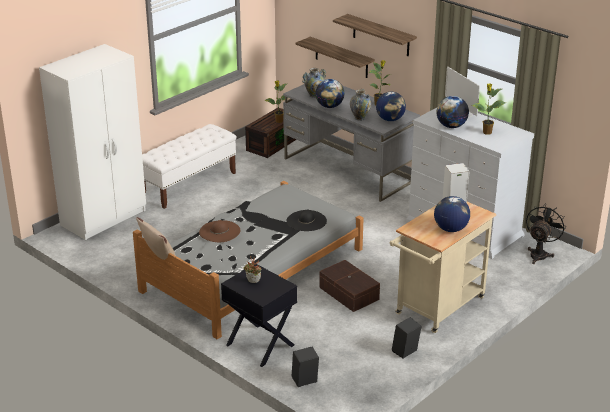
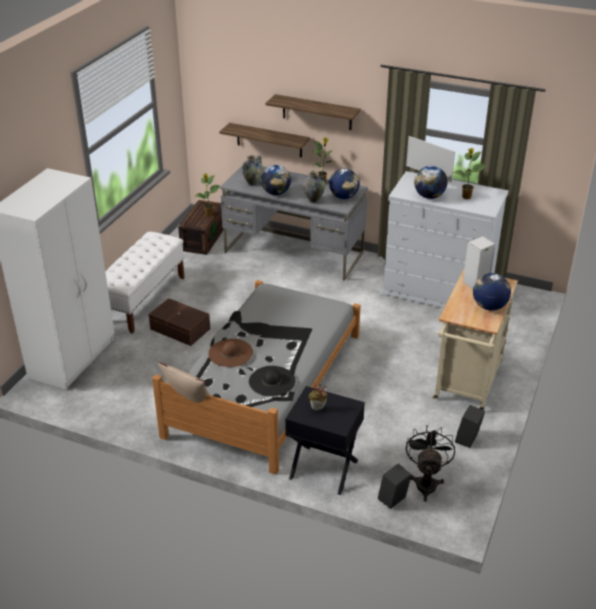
camera: 20 degrees left, 5 degrees up
black hat [286,210,327,231] -> black hat moved to [249,366,295,396]
brown storage box [319,260,380,312] -> brown storage box moved to [149,298,210,346]
black fan [526,203,566,264] -> black fan moved to [406,425,455,502]

